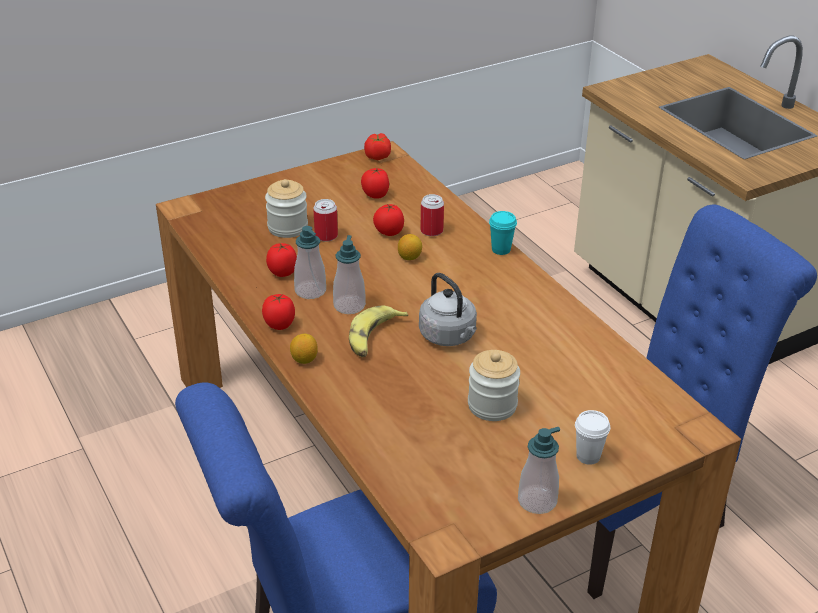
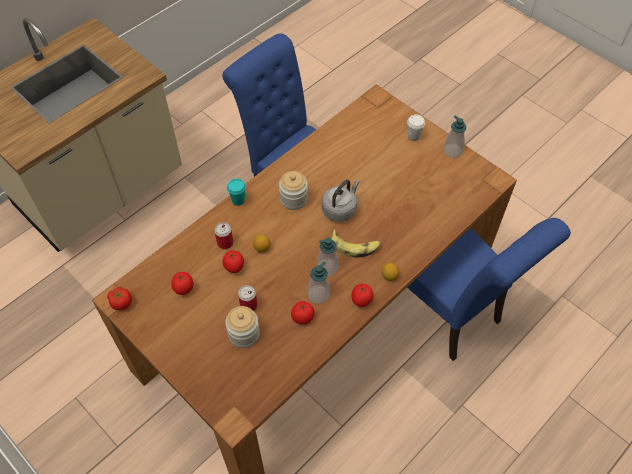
camera: 105 degrees left, 20 degrees up
jar [468,350,520,421] -> jar moved to [279,171,308,210]

